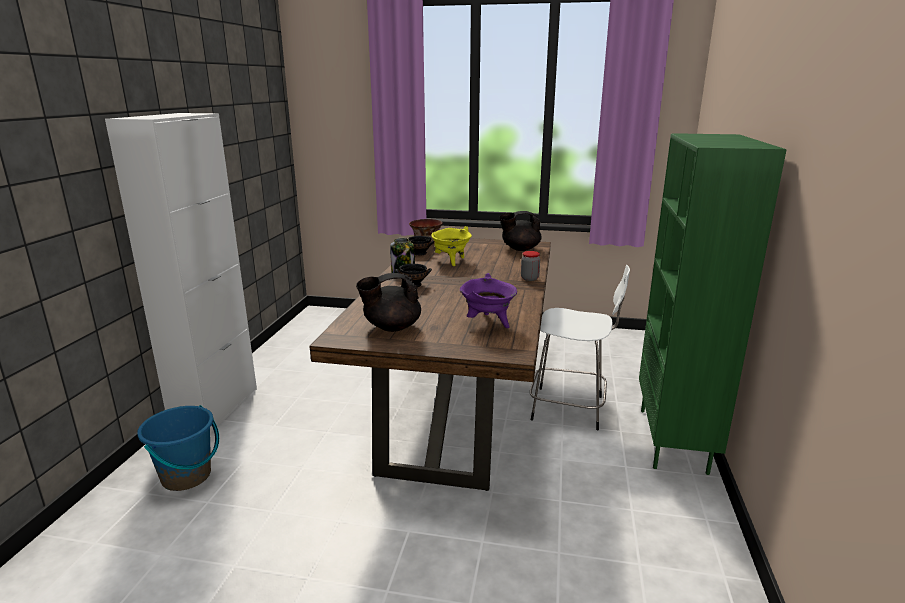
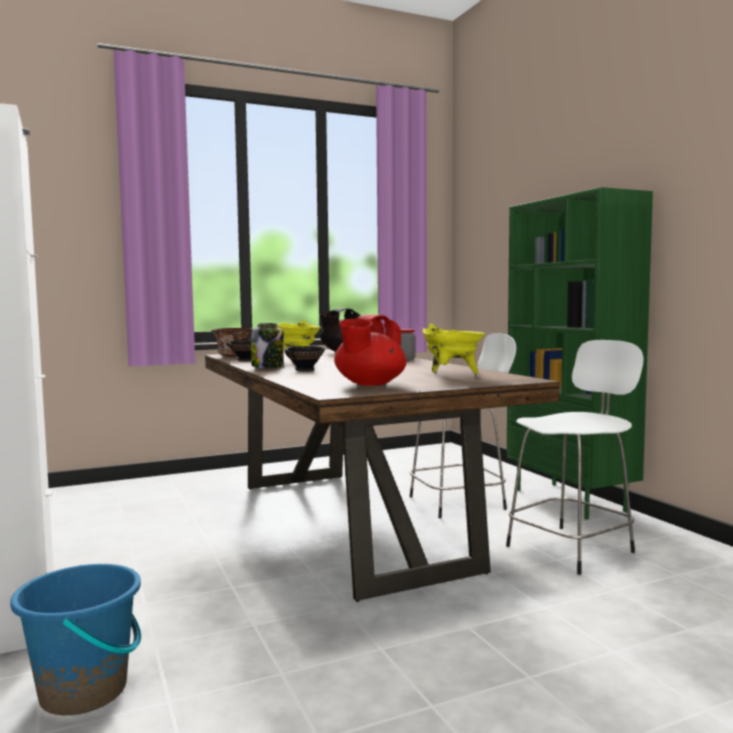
camera: 35 degrees left, 15 degrees down
black teapot [356,273,421,332] -> red teapot [334,314,406,386]
purple cooking pot [460,273,517,328] -> yellow cooking pot [422,324,485,374]
none -> white stool [506,340,644,575]

